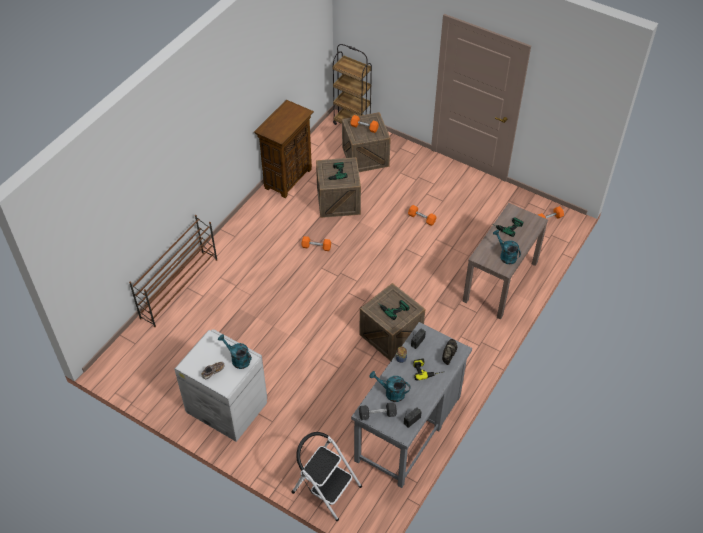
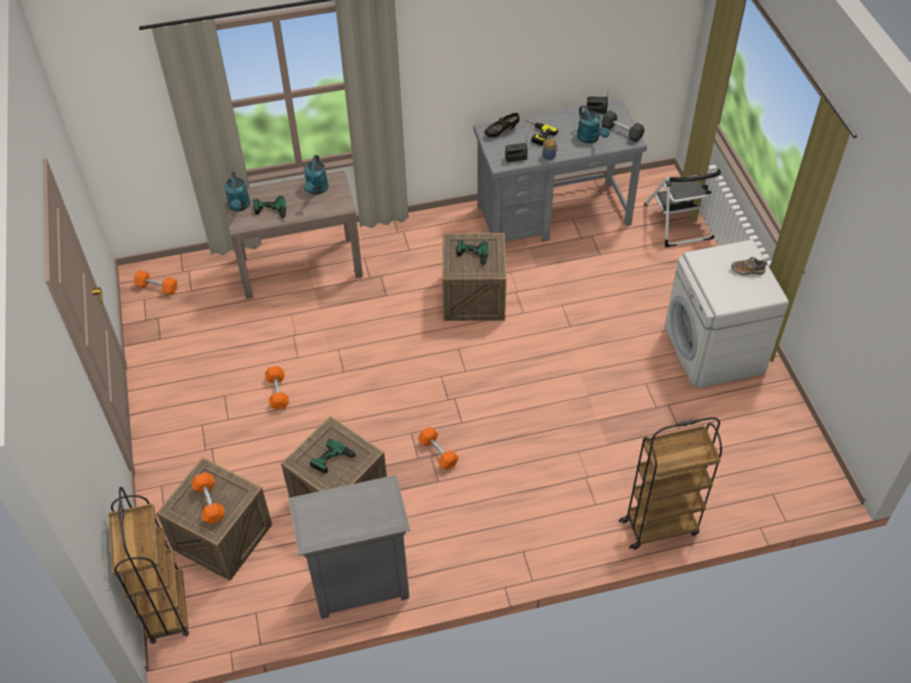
camera: 135 degrees left, 0 degrees up
brown shoe rack [129,215,217,327] -> brown cart [619,417,722,549]
turquoise watering can [218,334,252,369] -> turquoise watering can moved to [224,172,250,211]
brown cabinet [254,100,314,198] -> grey cabinet [288,475,410,619]

